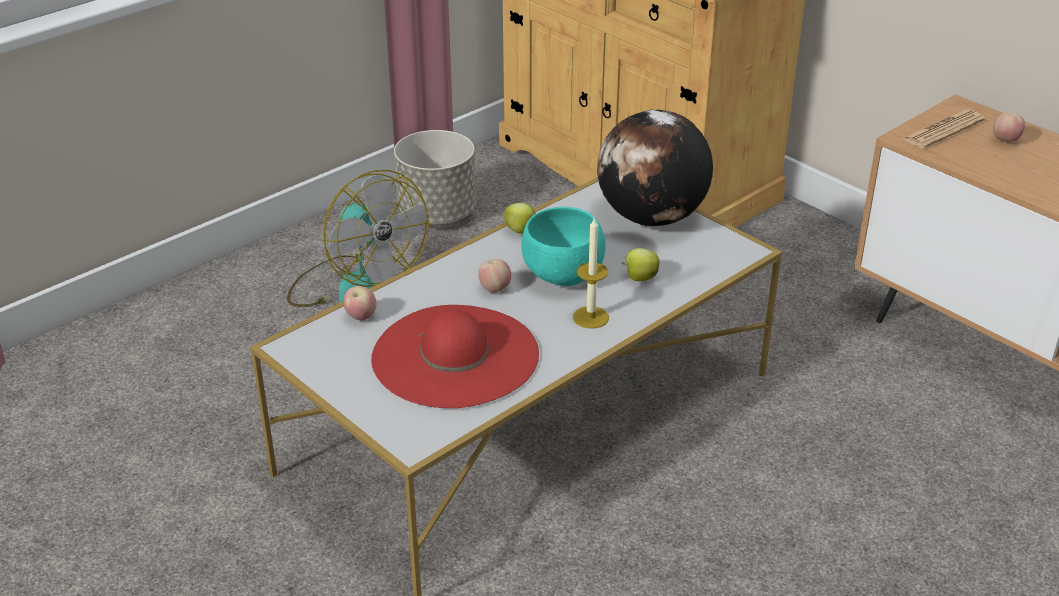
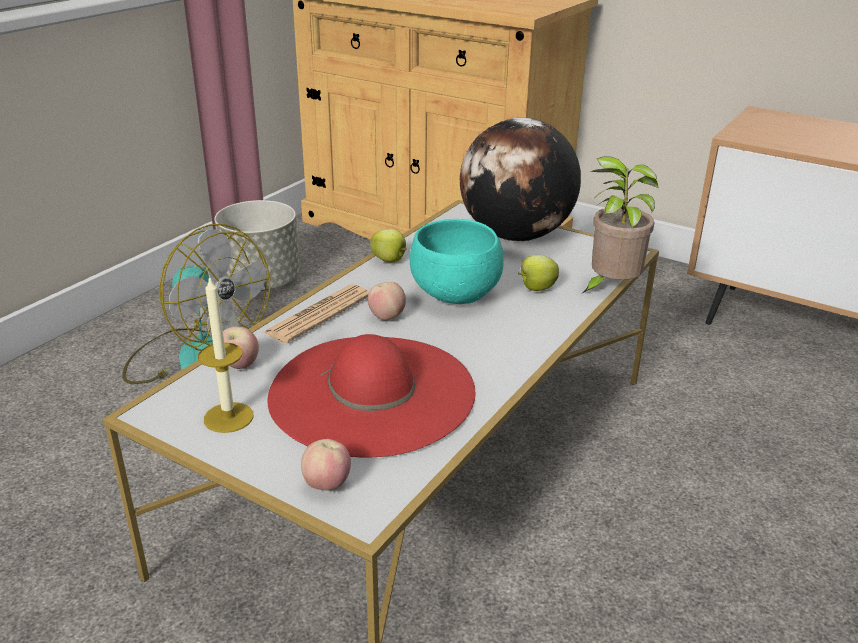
camera: 15 degrees left, 5 degrees down
candle [573,218,609,328] -> candle moved to [198,275,254,433]
newspaper [901,109,985,149] -> newspaper moved to [262,284,369,343]
apple [993,112,1025,141] -> apple moved to [301,439,351,490]
none -> potted plant [583,156,659,293]

